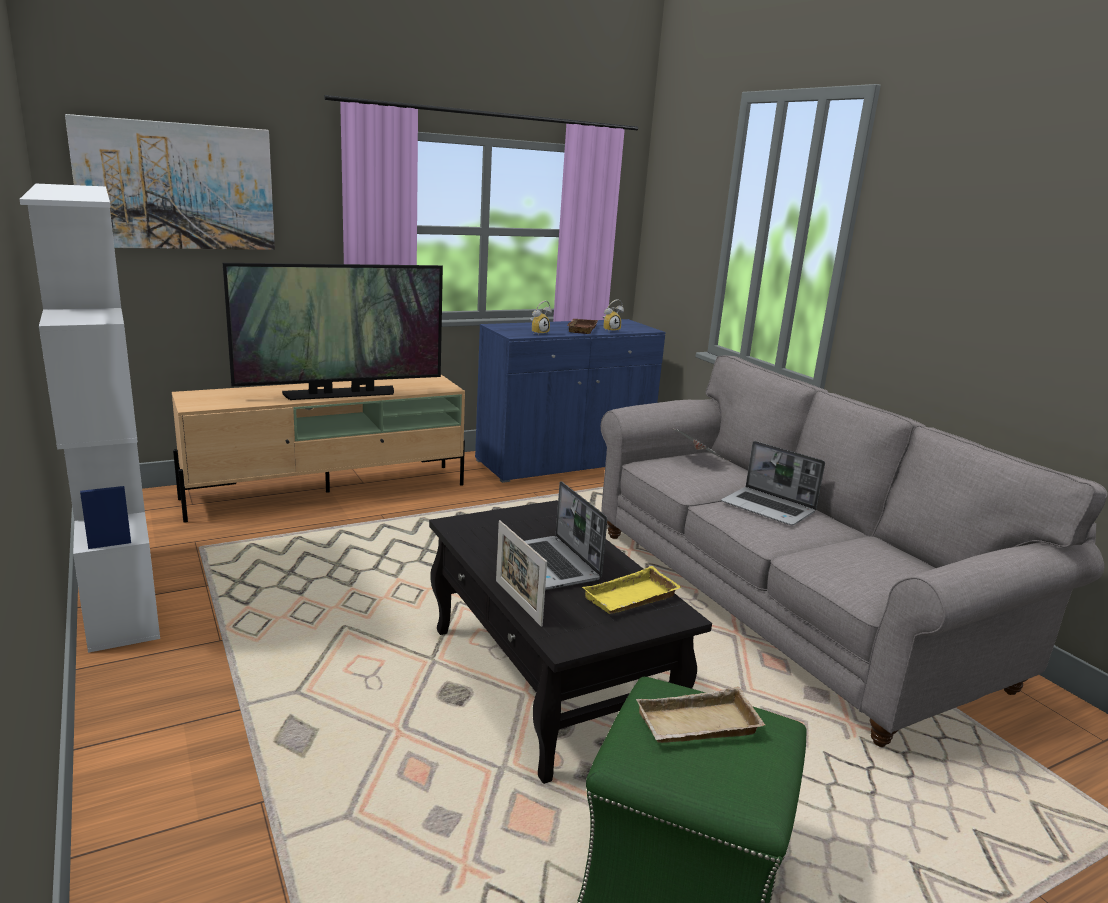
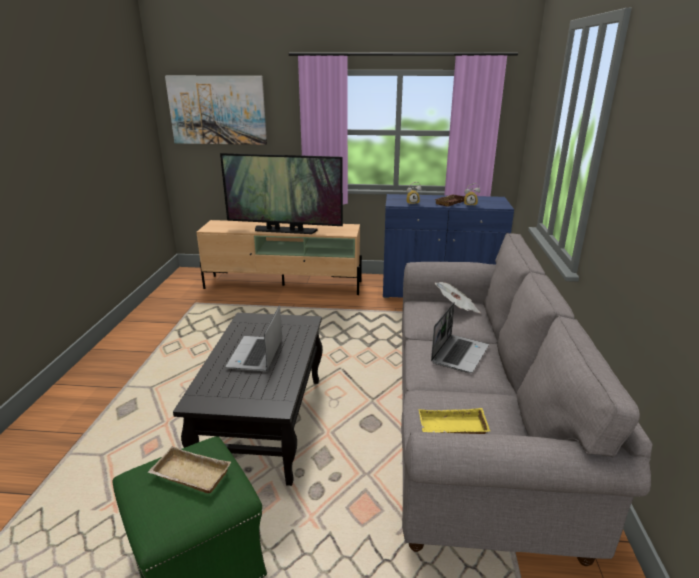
camera: 35 degrees right, 5 degrees up
white bookcase [19,184,160,653] -> none
picture frame [496,520,547,627] -> none
yellow tray [582,566,681,614] -> yellow tray moved to [419,408,490,434]
laptop [721,441,825,525] -> laptop turned 135 degrees counterclockwise [431,302,489,373]

